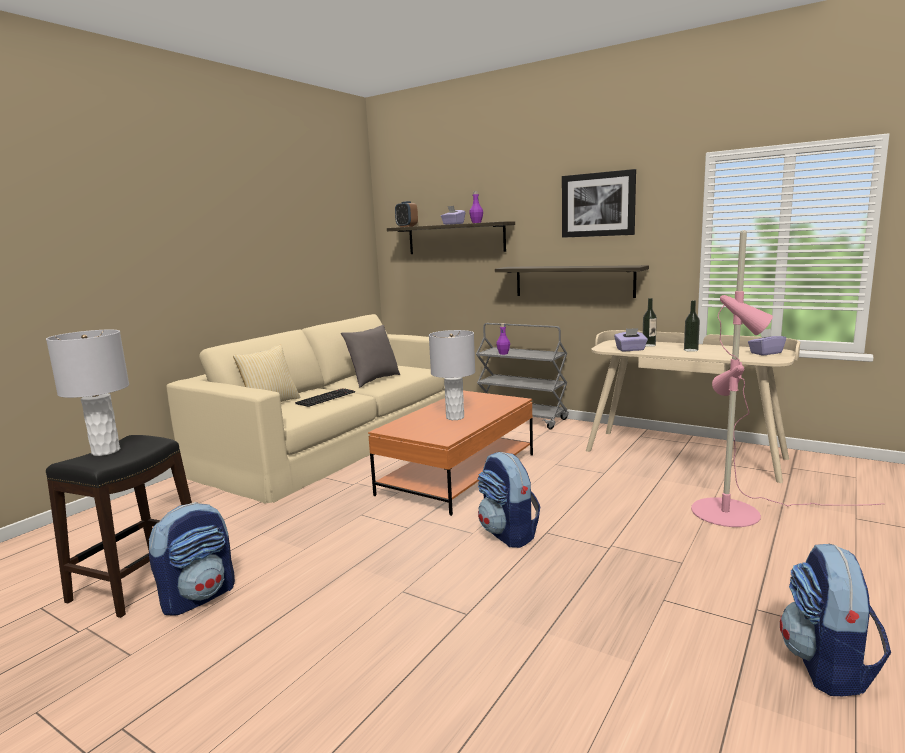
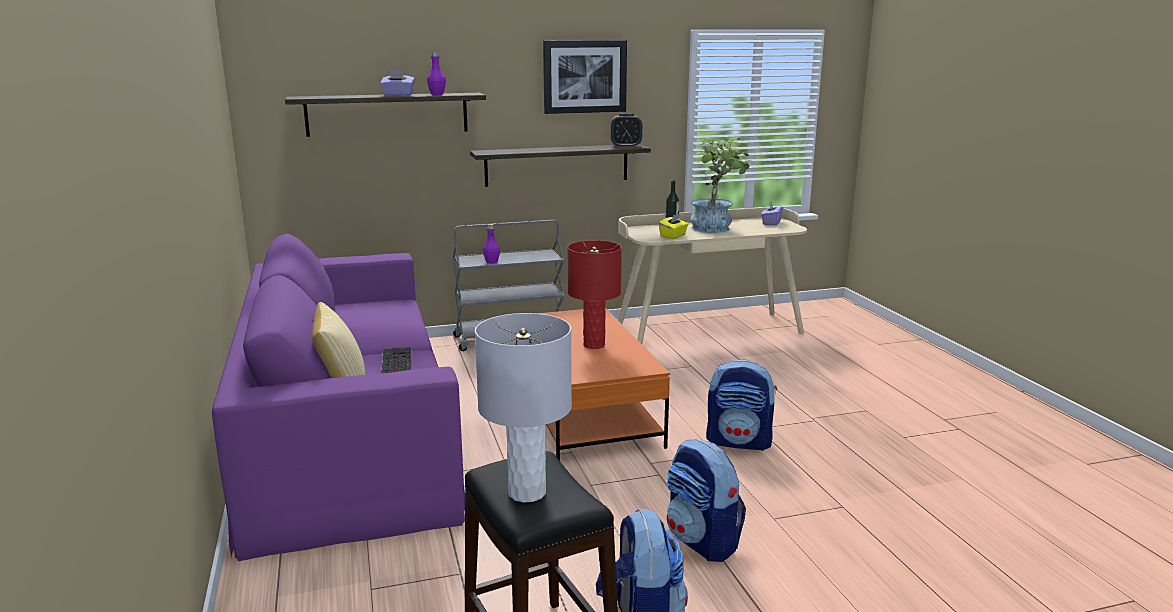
camera: 50 degrees left, 5 degrees up
beige sofa [166,314,445,504] -> purple sofa [212,234,465,561]
grey pillow [341,325,400,388] -> none
alarm clock [395,201,418,227] -> alarm clock moved to [610,113,642,148]
grey table lamp [429,330,475,420] -> red table lamp [567,240,622,349]
purple tissue box [614,328,648,351] -> yellow tissue box [659,214,688,239]
bottle [684,300,700,352] -> potted plant [690,138,754,233]
pink floor lamp [691,230,884,527] -> none
backpack [780,543,891,696] -> backpack moved to [667,440,746,562]

